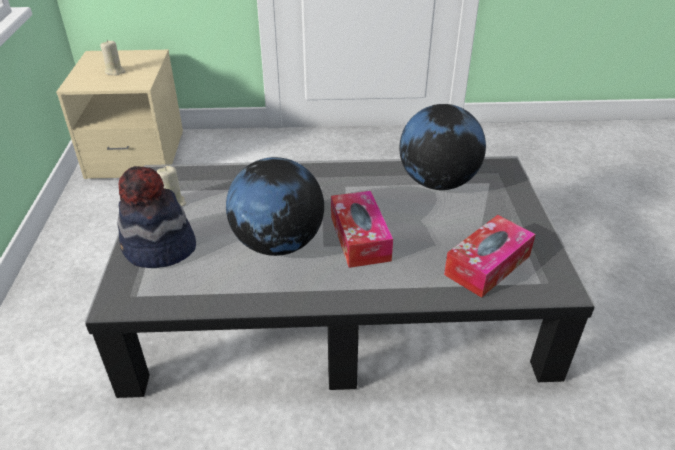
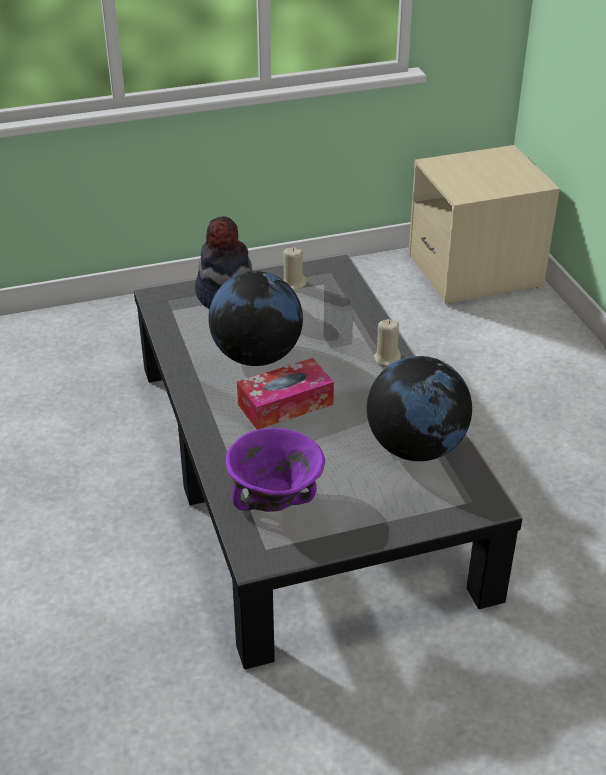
camera: 75 degrees right, 0 degrees up
beige candle [100,40,126,76] -> beige candle moved to [374,319,401,367]
tissue box [444,215,536,298] -> purple bowl [225,428,325,512]

